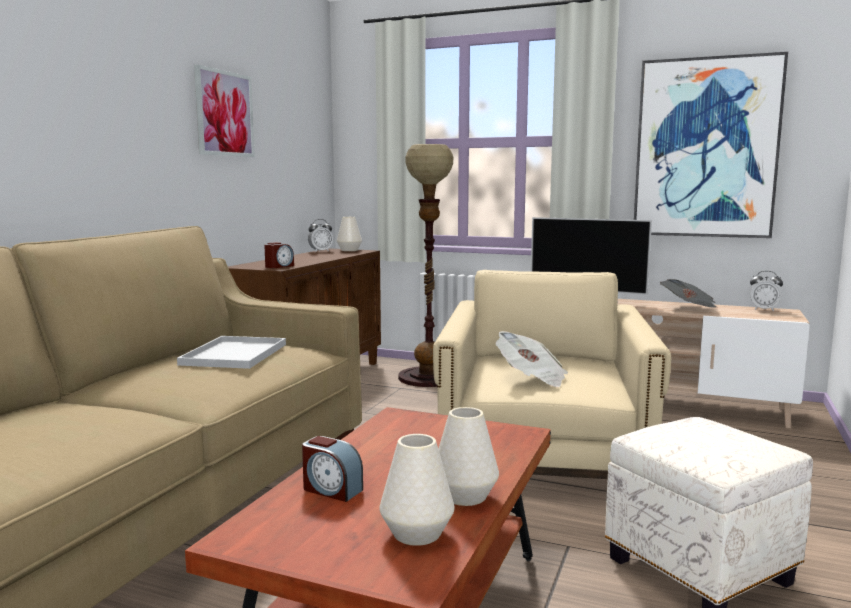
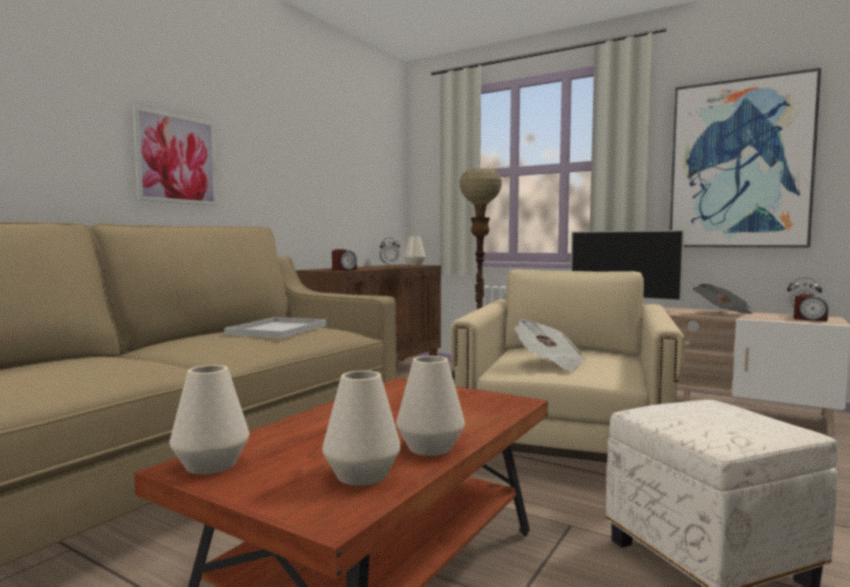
camera: 10 degrees right, 5 degrees down
picture [194,64,255,157] -> picture moved to [132,106,217,206]
alarm clock [302,436,363,502] -> alarm clock moved to [794,294,829,322]
none -> white vase [170,365,249,475]

